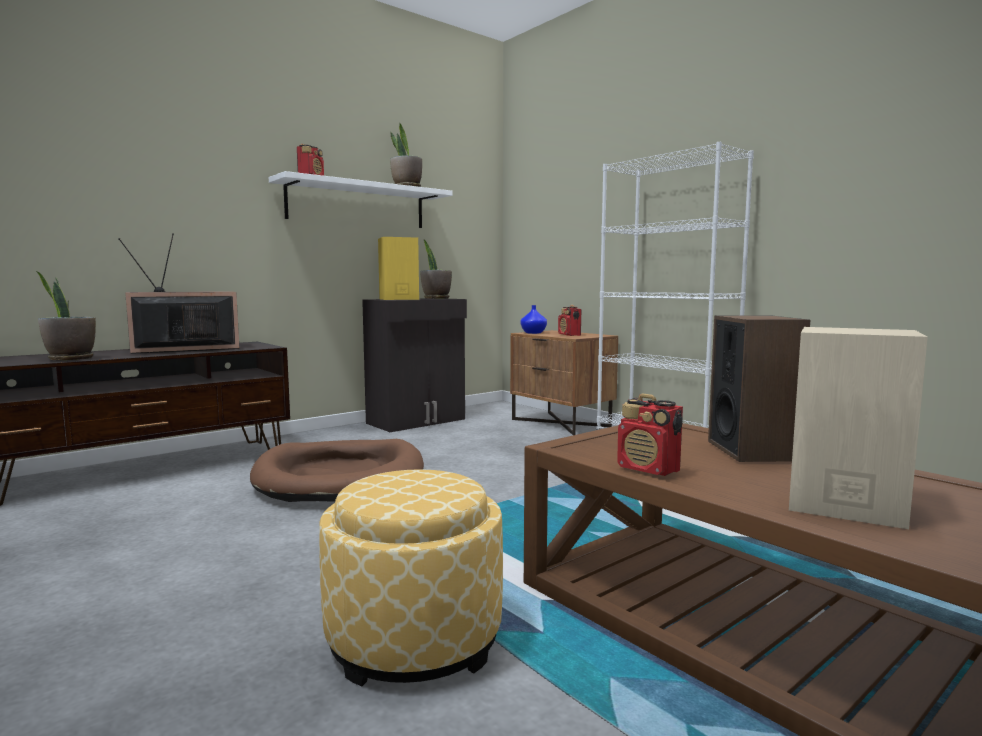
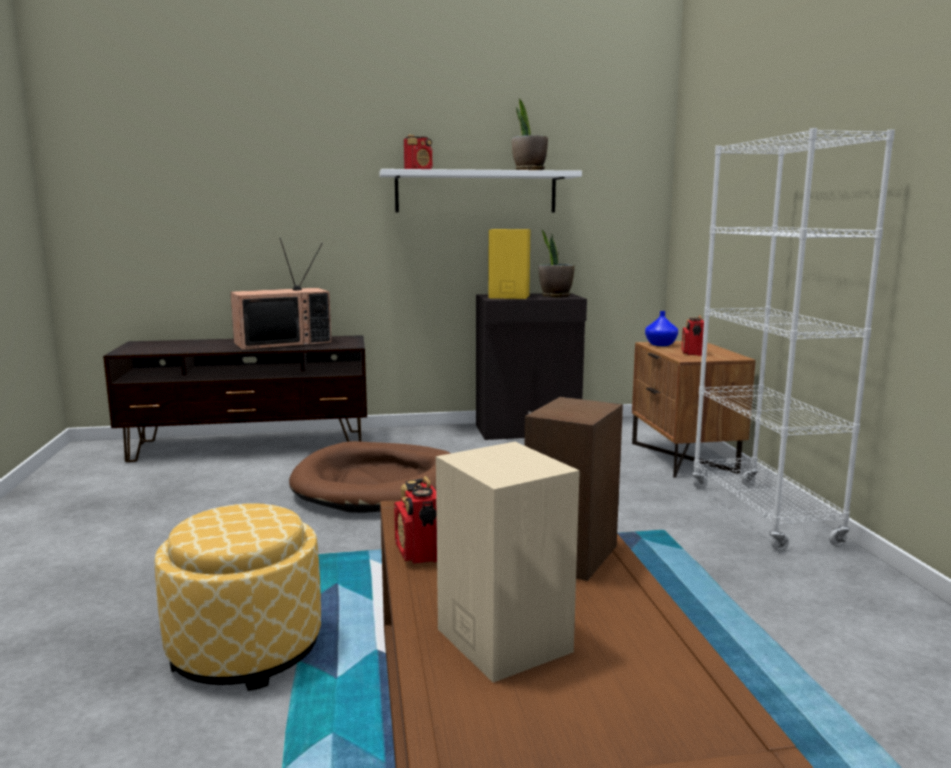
camera: 30 degrees right, 5 degrees up
potted plant [36,271,96,360] -> none
television [119,233,239,354] -> television turned 150 degrees clockwise [230,238,332,351]

